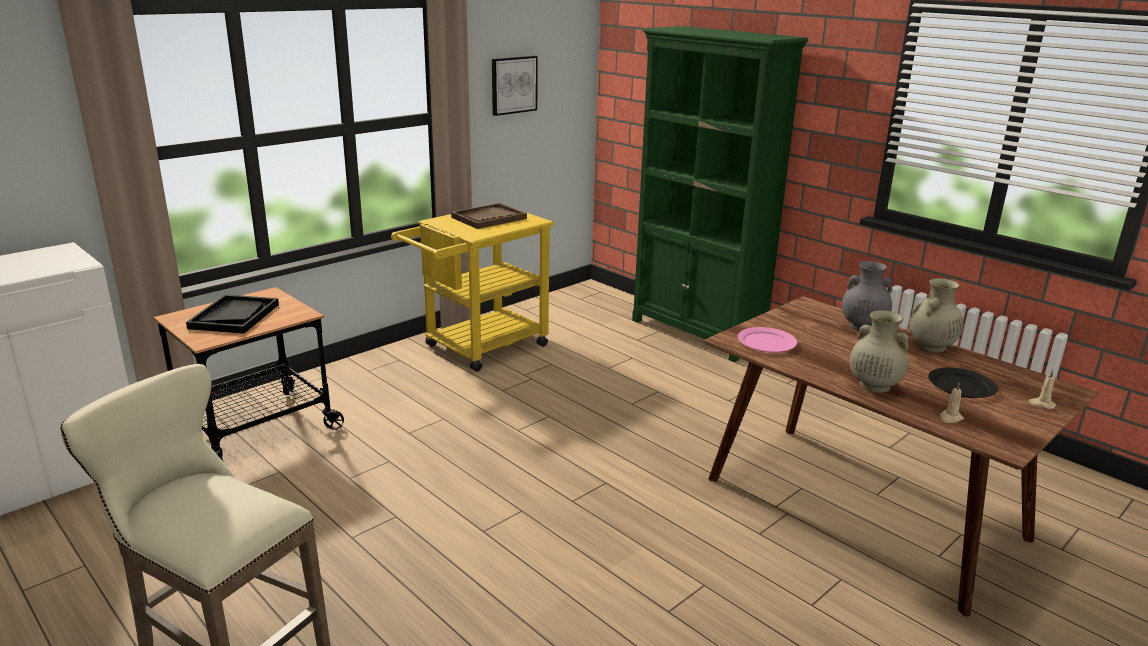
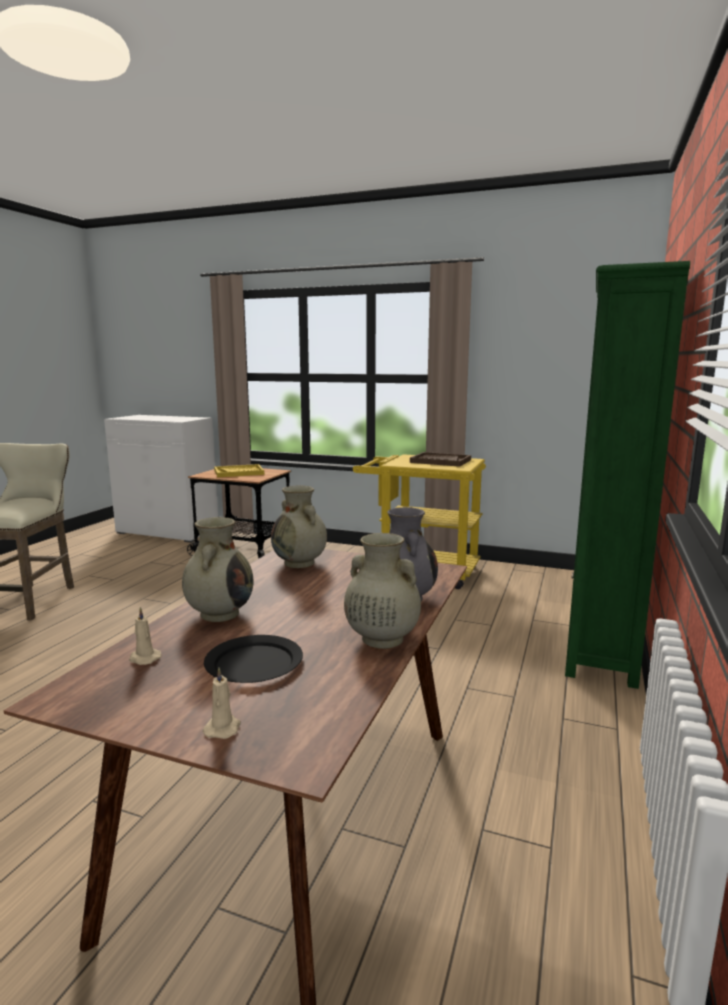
camera: 65 degrees right, 10 degrees down
black tray [186,294,279,334] -> yellow tray [214,464,264,477]
picture [492,56,538,116] -> none
pink plate [738,327,797,353] -> beige vase [271,486,327,568]

